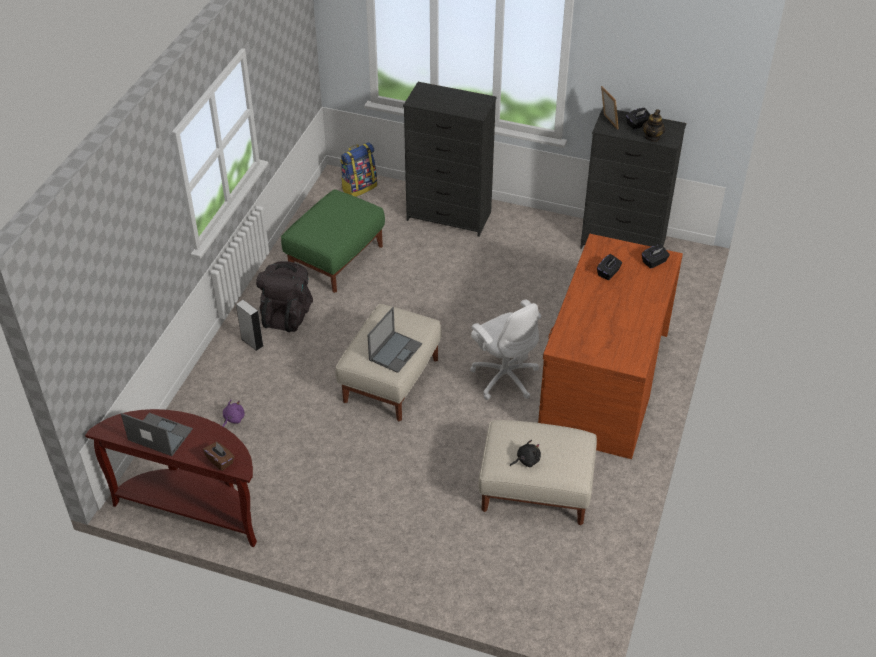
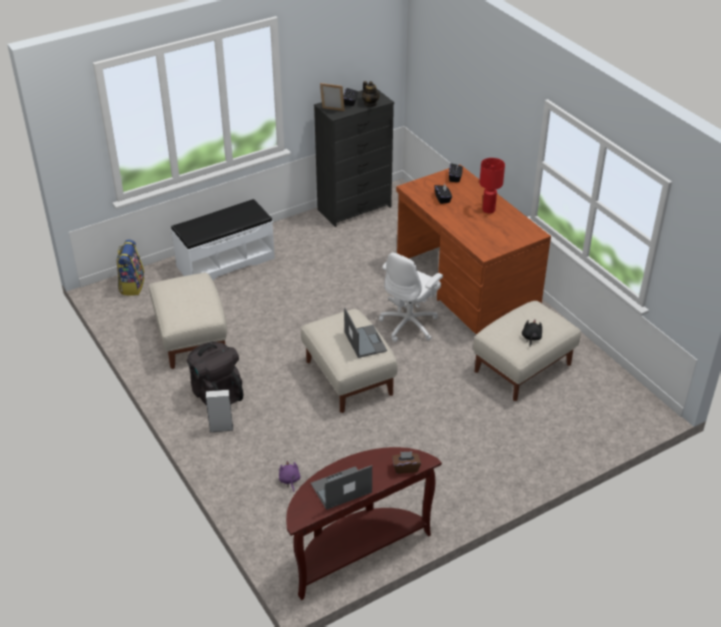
camera: 50 degrees left, 5 degrees down
green ottoman [281,189,385,293] -> beige ottoman [149,273,227,369]
black dresser [403,82,496,237] -> white bench [171,199,275,280]
white office chair [470,300,541,400] -> white office chair turned 120 degrees clockwise [379,252,443,342]
none -> red table lamp [479,158,505,213]

